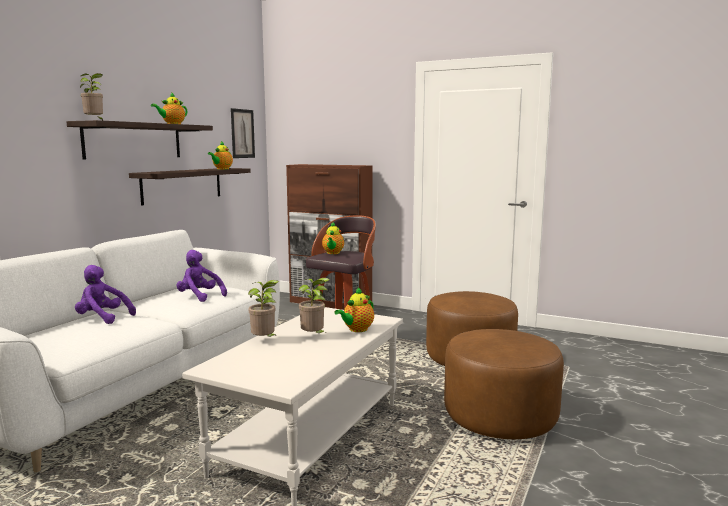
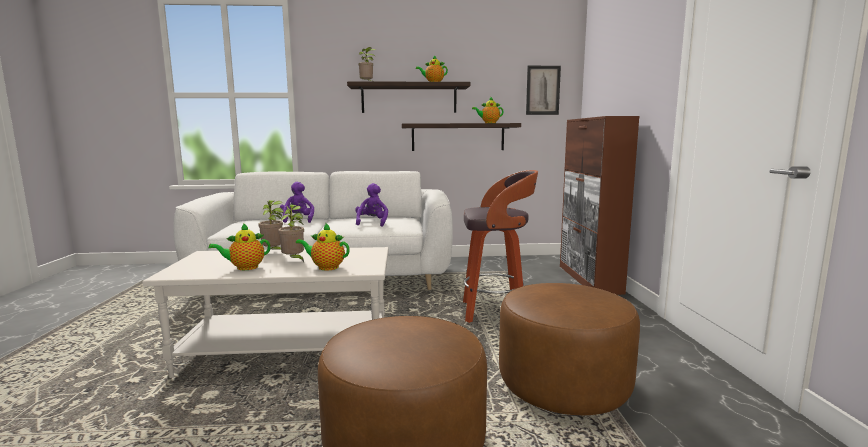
camera: 60 degrees right, 0 degrees up
teapot [322,222,344,254] -> teapot moved to [209,223,270,270]

